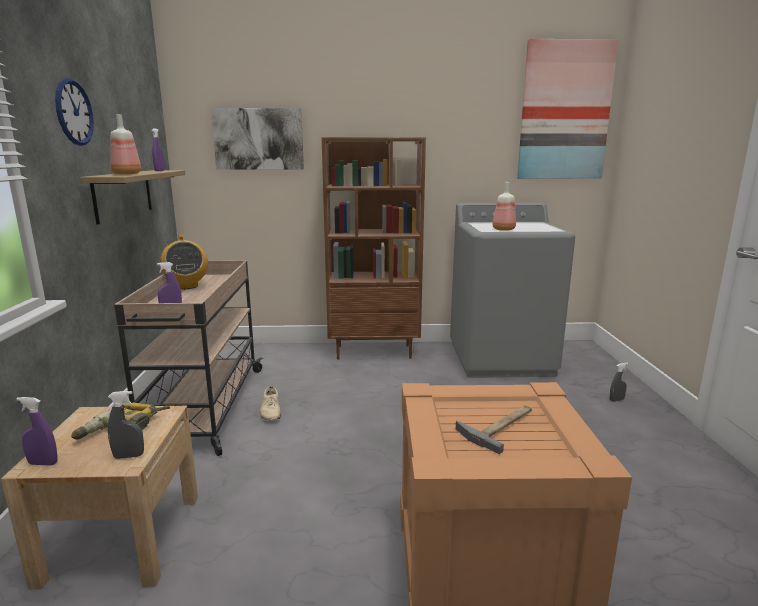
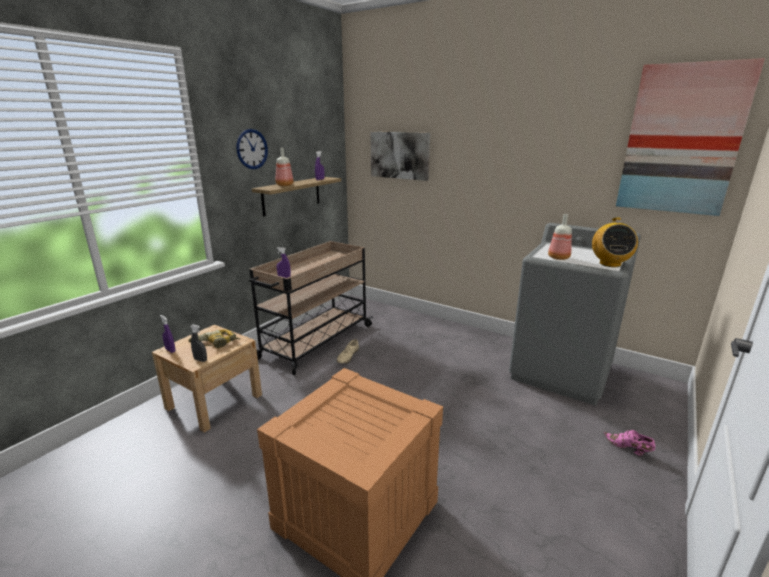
camera: 35 degrees right, 5 degrees up
radio [160,235,208,289] -> radio moved to [592,217,638,267]
brown bookcase [321,137,426,360] -> none
hammer [456,405,532,454] -> none
grey spray bottle [610,363,628,402] -> pink shoe [604,430,655,456]

